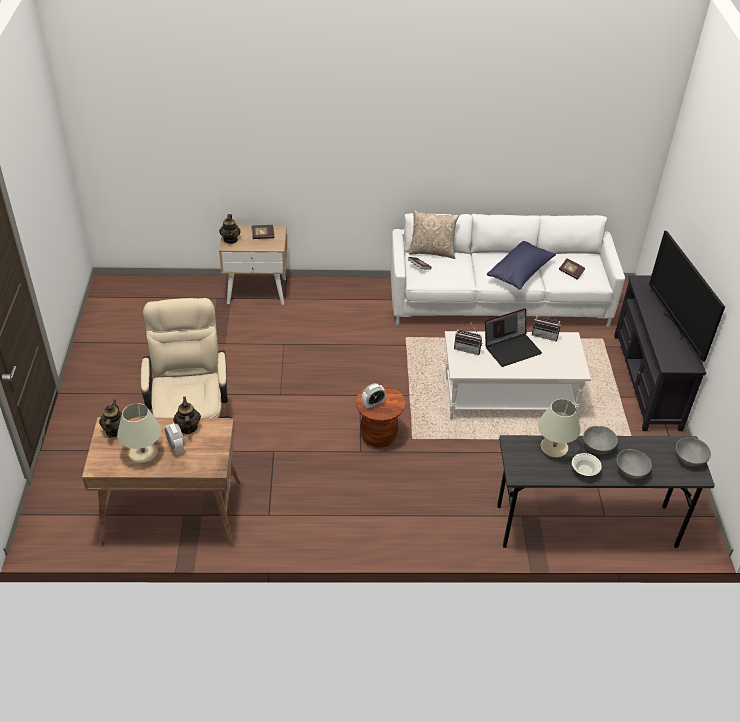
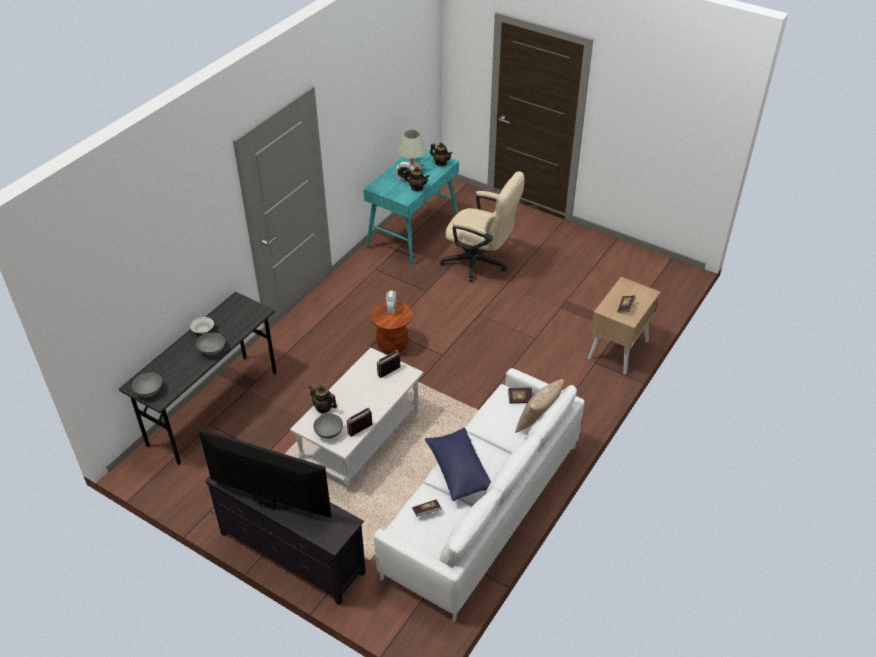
camera: 125 degrees right, 0 degrees up
brown desk [82,417,240,547] -> turquoise desk [363,149,459,266]
teapot [219,214,241,244] -> teapot moved to [309,386,337,413]
laptop [485,308,542,367] -> none
beige table lamp [538,399,580,458] -> none
grey bowl [617,449,652,479] -> grey bowl moved to [313,414,343,439]

